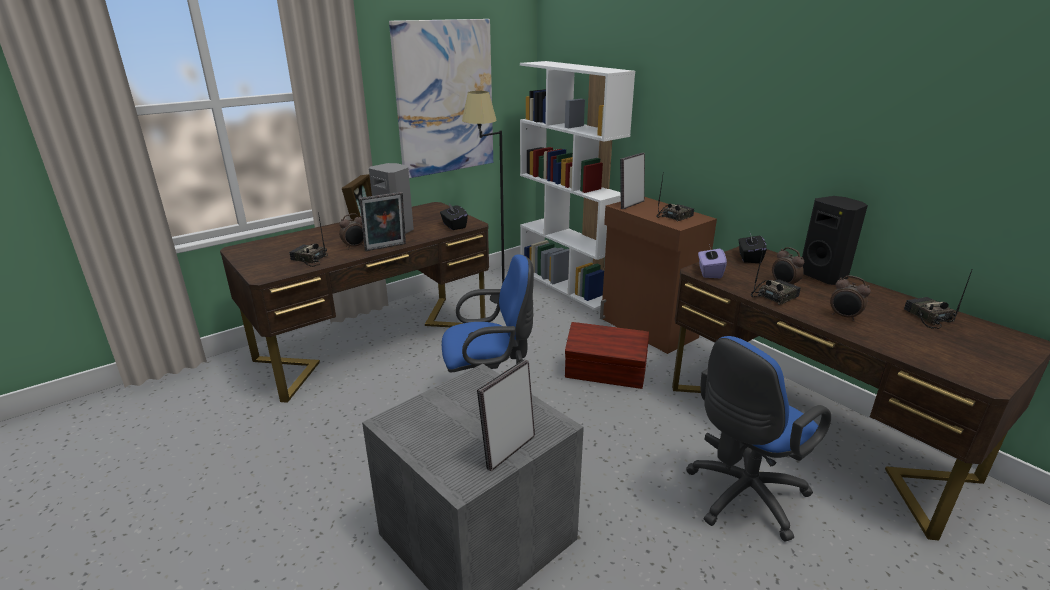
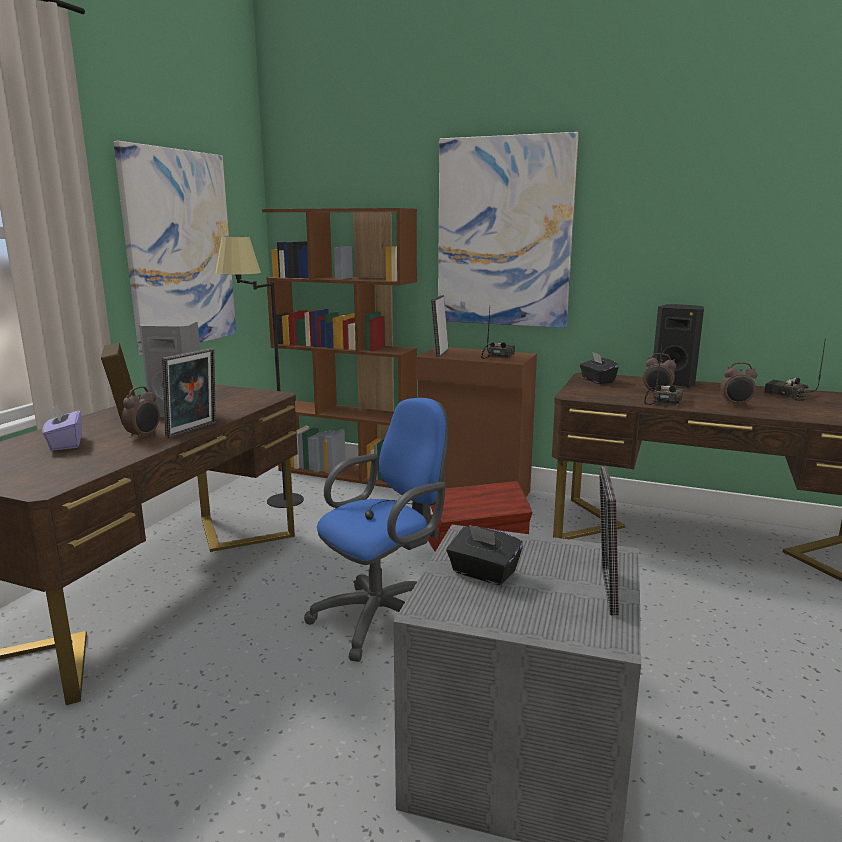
camera: 30 degrees left, 10 degrees down
radio [289,212,328,267] -> none
black tissue box [440,204,468,230] -> black tissue box moved to [447,525,523,585]
white bookcase [520,61,635,310] -> brown bookcase [262,208,417,488]
blue office chair [686,336,831,541] -> none
purple tissue box [698,244,727,279] -> purple tissue box moved to [42,405,82,451]
none -> picture [438,132,579,328]

